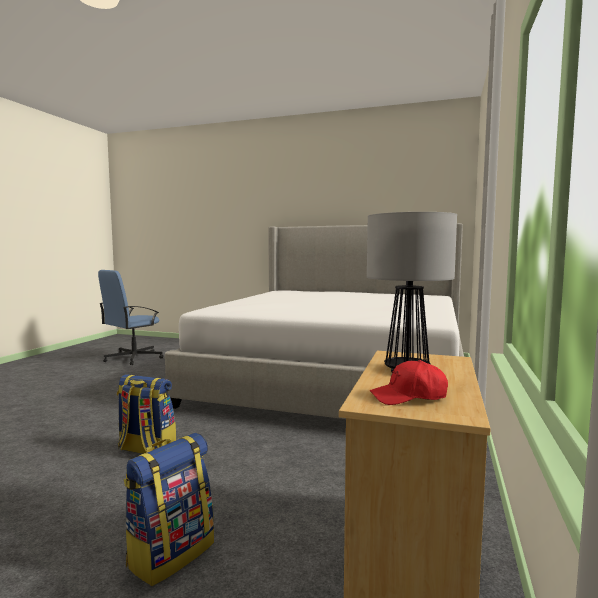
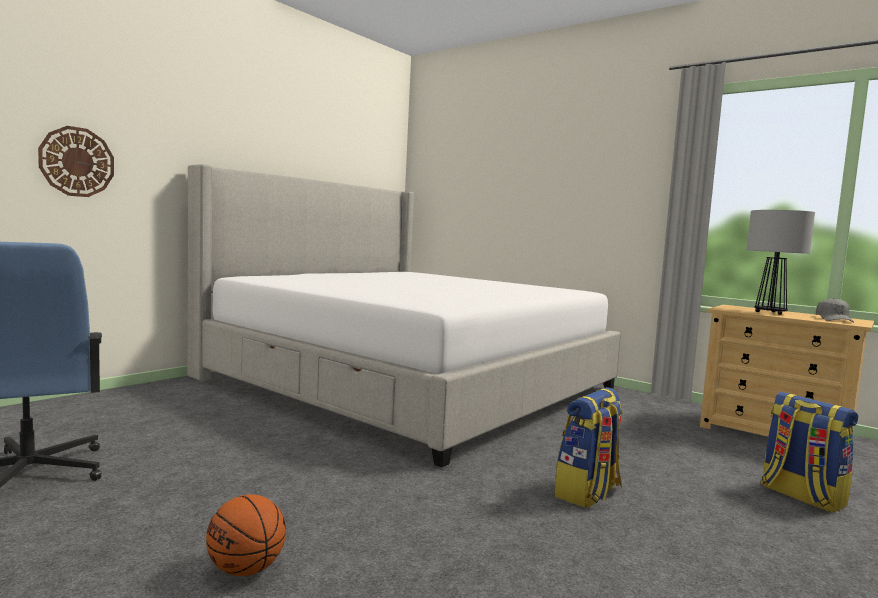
camera: 70 degrees left, 0 degrees up
red cap [370,360,448,405] -> grey cap [816,298,854,323]
none -> wall clock [38,126,114,197]
none -> basketball [206,494,286,576]

